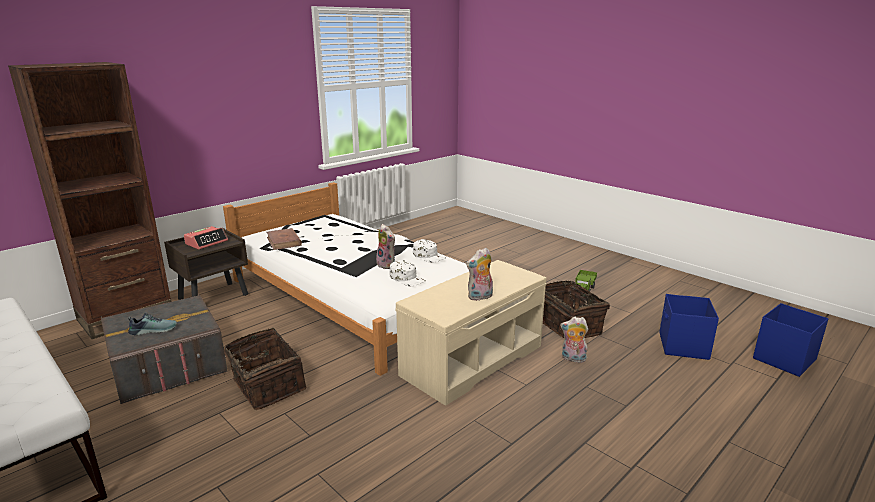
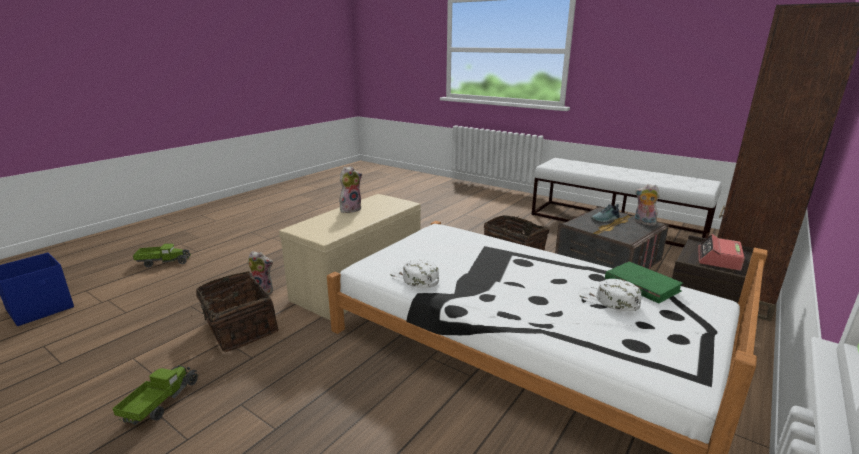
camera: 170 degrees right, 0 degrees up
brown book [267,228,302,250] -> green book [605,261,683,303]
plush toy [376,224,395,269] -> plush toy moved to [635,184,660,225]
white cap [389,260,426,286] -> white cap moved to [579,279,641,312]
blue storage box [659,294,719,360] -> none
none -> toy truck [133,244,190,268]

